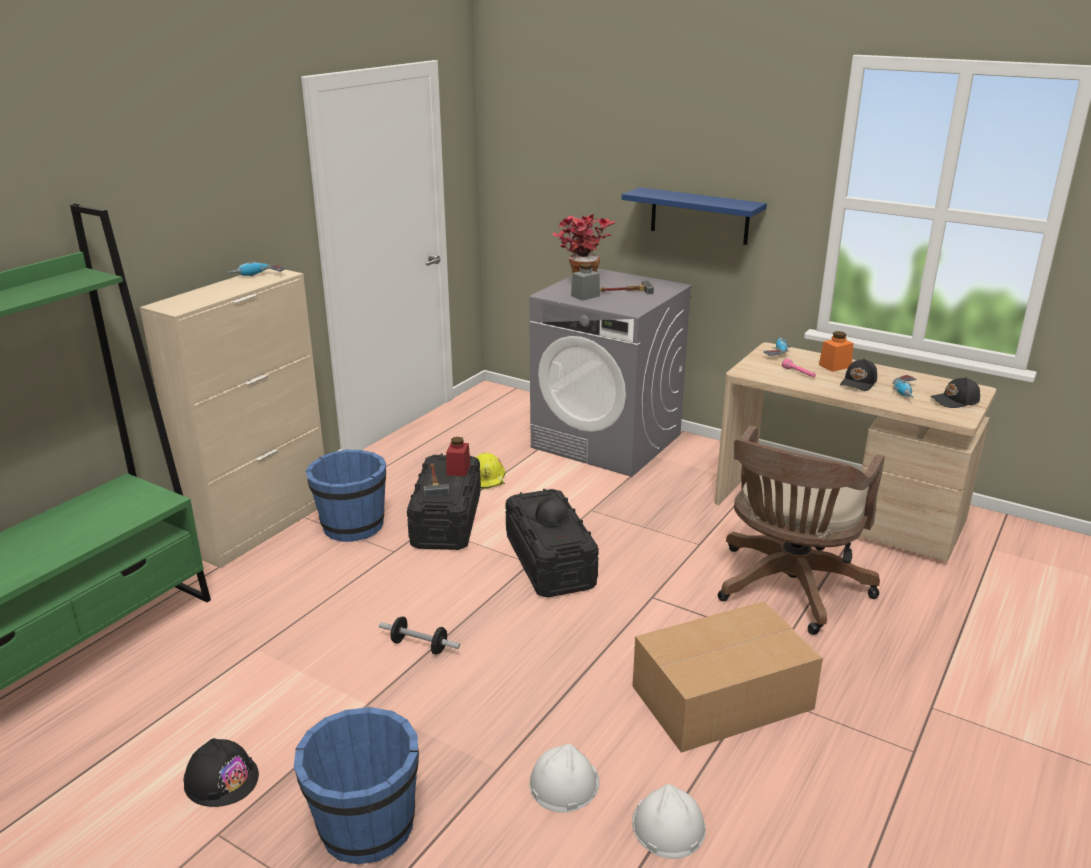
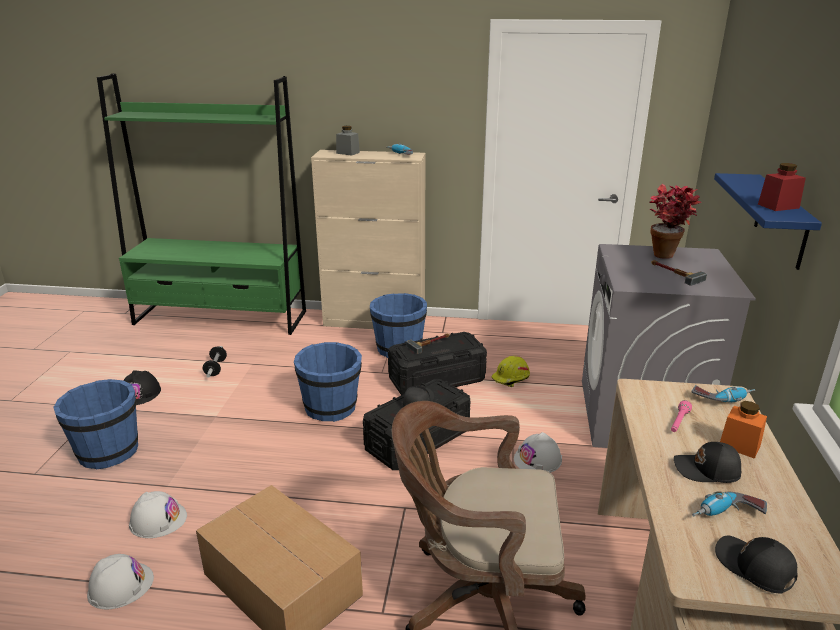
camera: 65 degrees right, 0 degrees up
dumbbell [379,616,460,655] -> dumbbell moved to [203,346,227,378]
red jar [446,437,470,477] -> red jar moved to [758,163,806,211]
grey jar [571,263,600,301] -> grey jar moved to [336,126,360,156]
none -> blue bucket [294,342,362,422]
none -> white hard hat [514,432,562,473]

